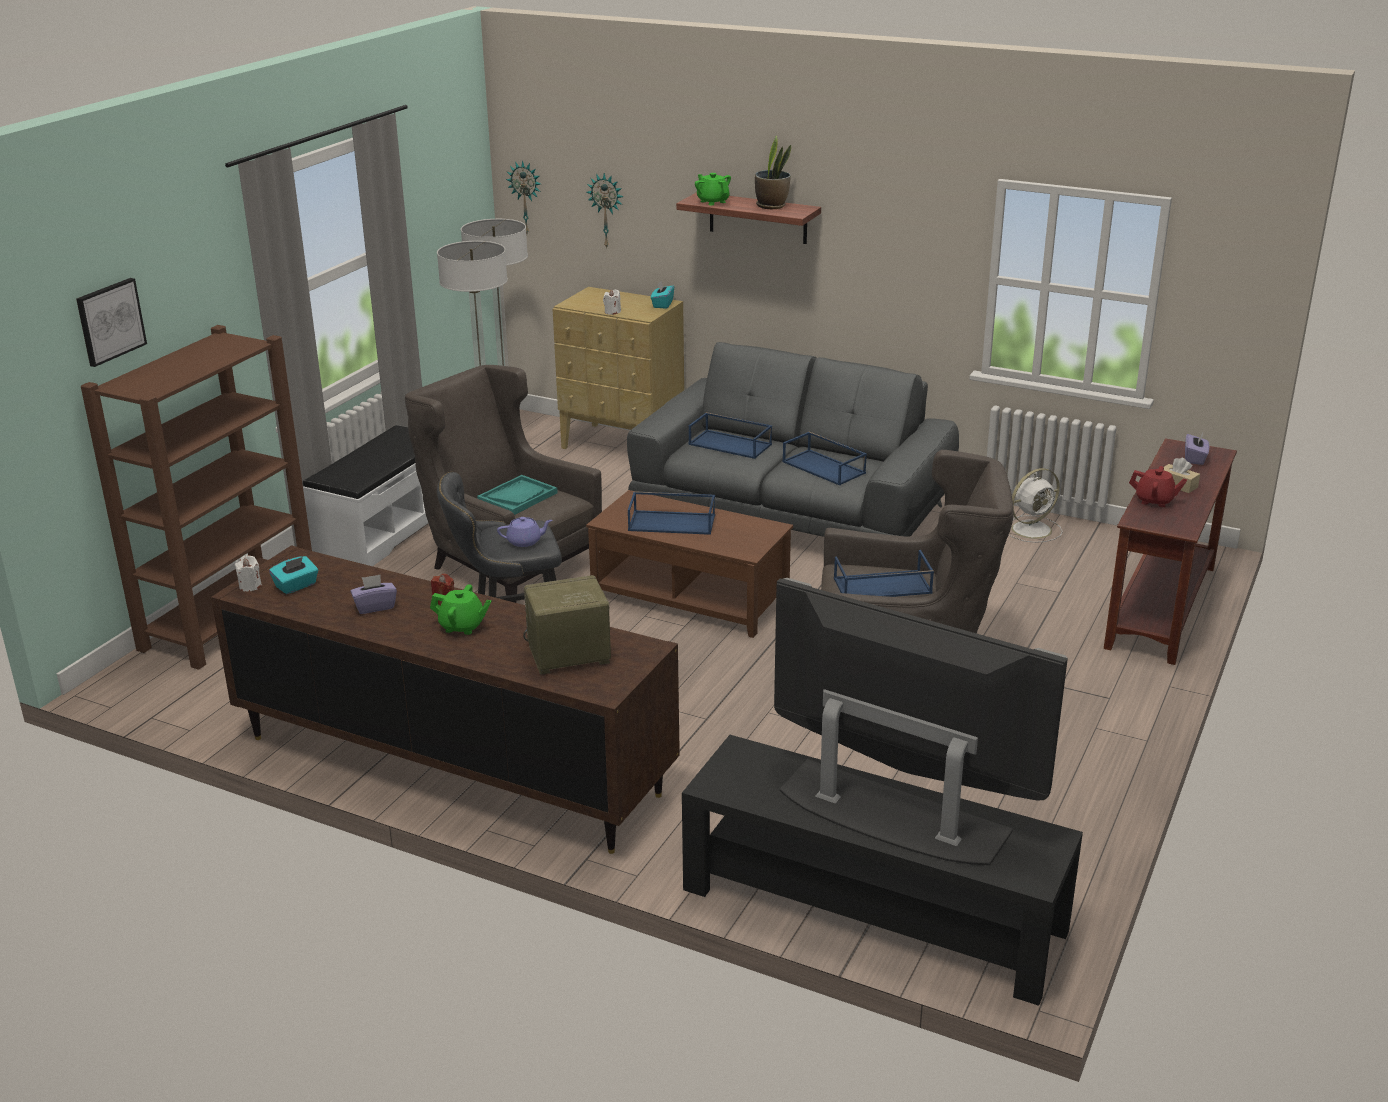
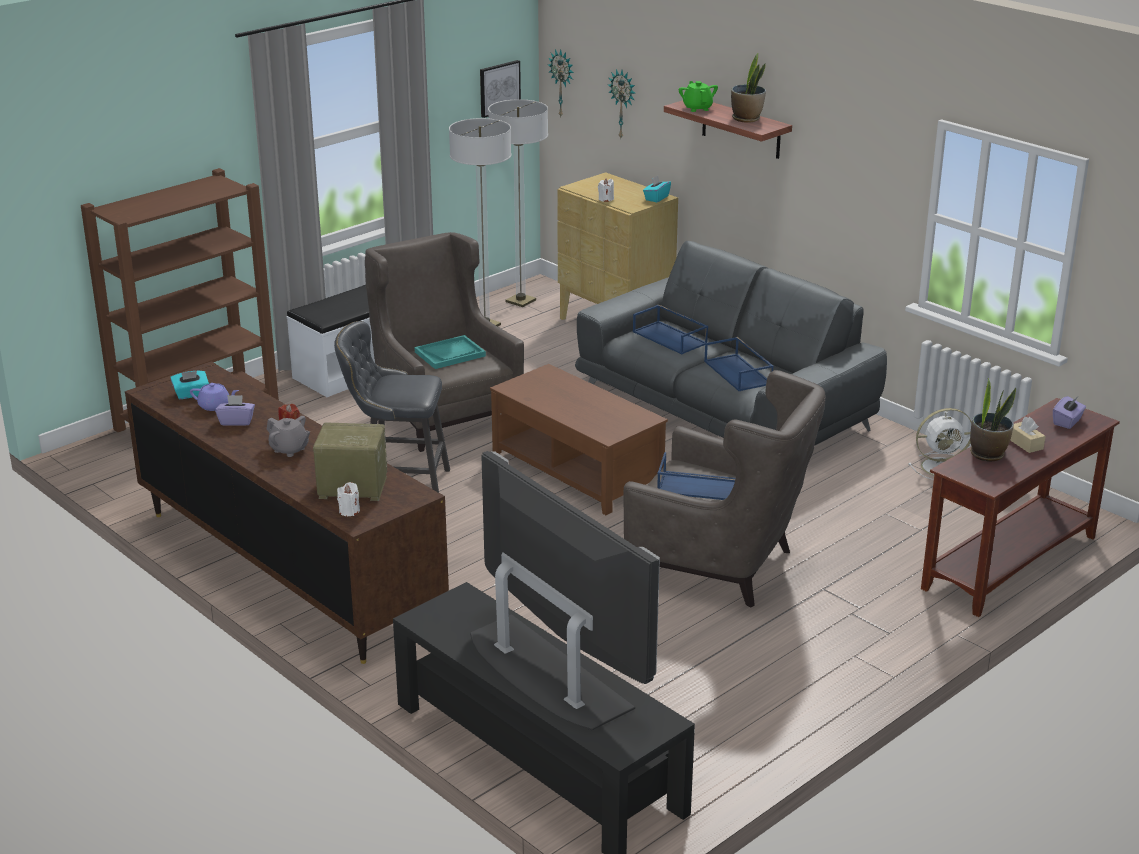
camera: 20 degrees right, 0 degrees up
picture [76,278,147,367] -> picture moved to [480,60,521,118]
white candle [235,555,262,592] -> white candle moved to [337,482,360,516]
green teapot [430,584,492,635] -> grey teapot [267,416,310,457]
purple teapot [497,517,552,547] -> purple teapot moved to [190,383,239,411]
blue tray [628,491,715,535] -> none
red teapot [1129,466,1187,507] -> potted plant [970,378,1016,461]

